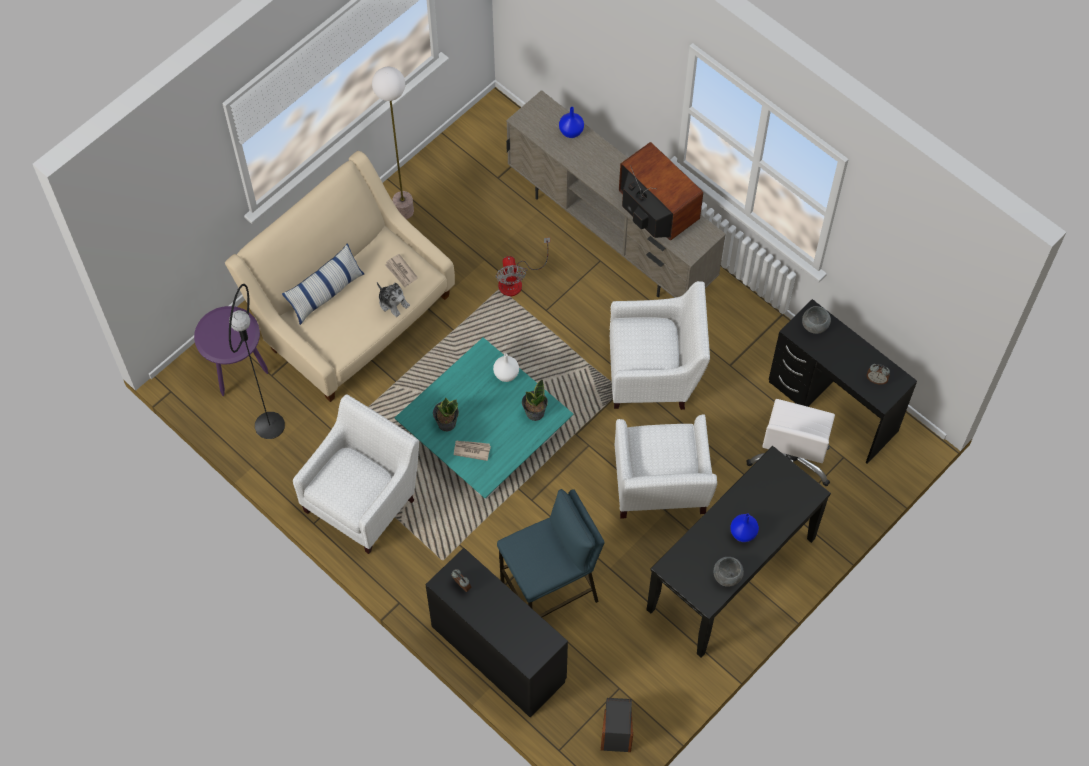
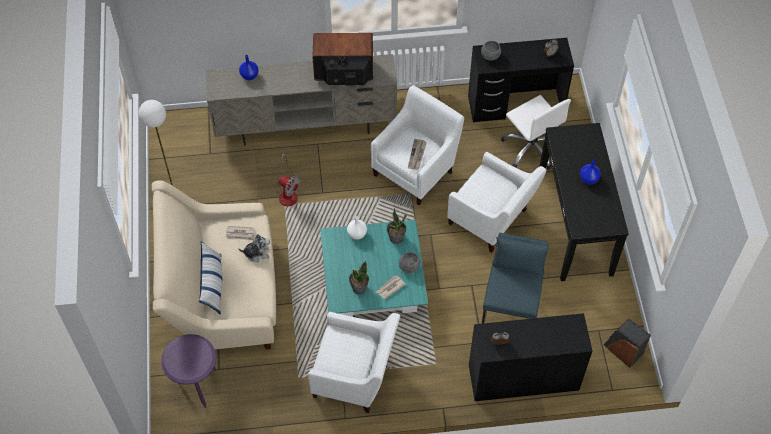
camera: 50 degrees left, 5 degrees down
black floor lamp [229,284,285,439] -> none
white armchair [293,394,419,554] -> white armchair turned 120 degrees clockwise [308,312,400,413]
grey bowl [714,557,744,587] -> grey bowl moved to [399,252,420,273]
none -> newspaper [408,139,427,170]

